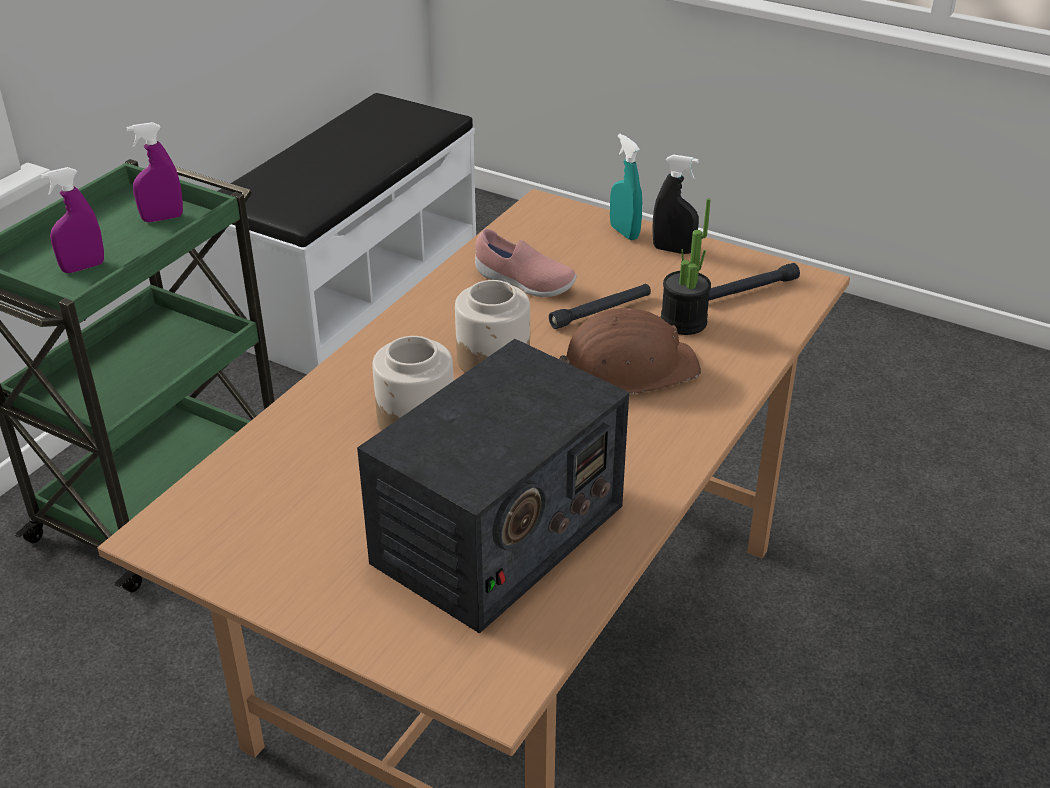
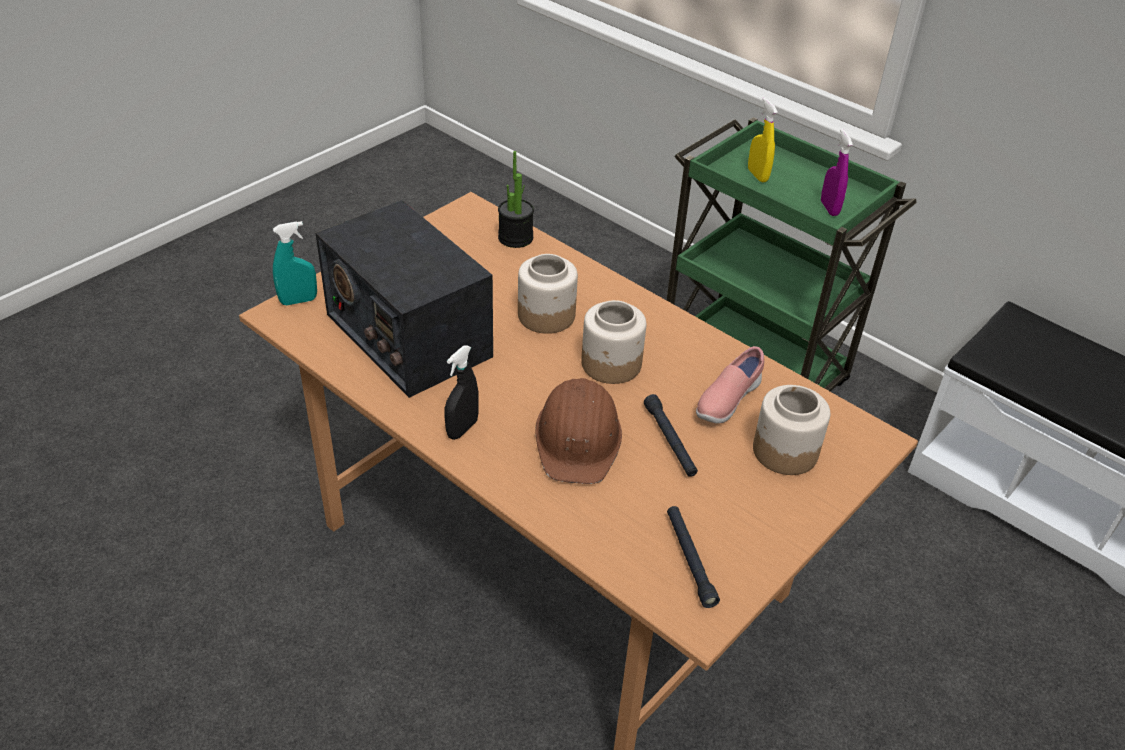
camera: 100 degrees right, 5 degrees up
purple spray bottle [41,167,104,273] -> yellow spray bottle [748,98,778,183]
turquoise spray bottle [610,134,642,240] -> turquoise spray bottle moved to [273,221,317,305]
black spray bottle [652,154,699,254] -> black spray bottle moved to [445,345,479,440]
potted plant [661,198,711,335] -> potted plant moved to [498,151,534,248]
none -> jar [753,385,830,475]

